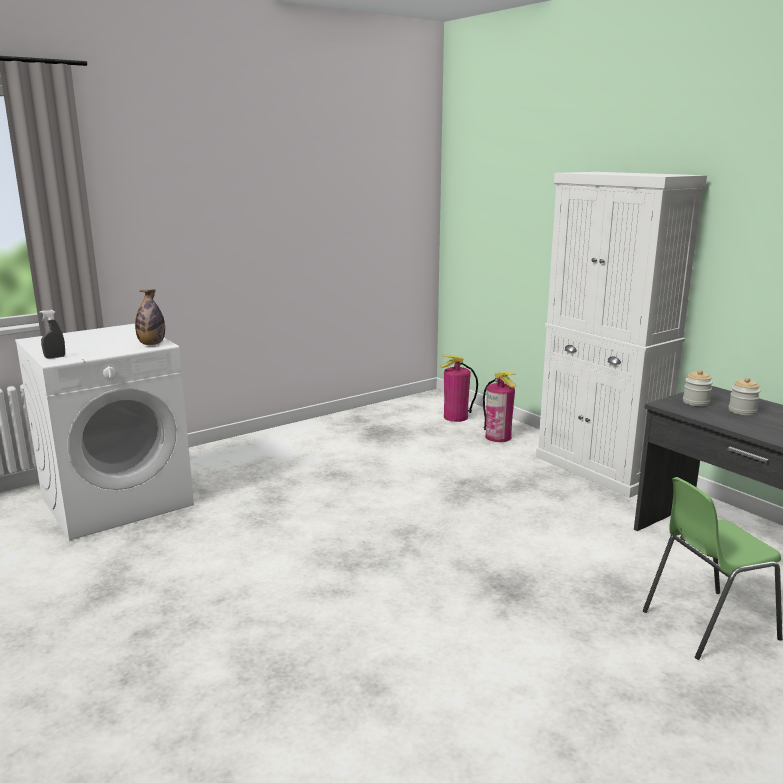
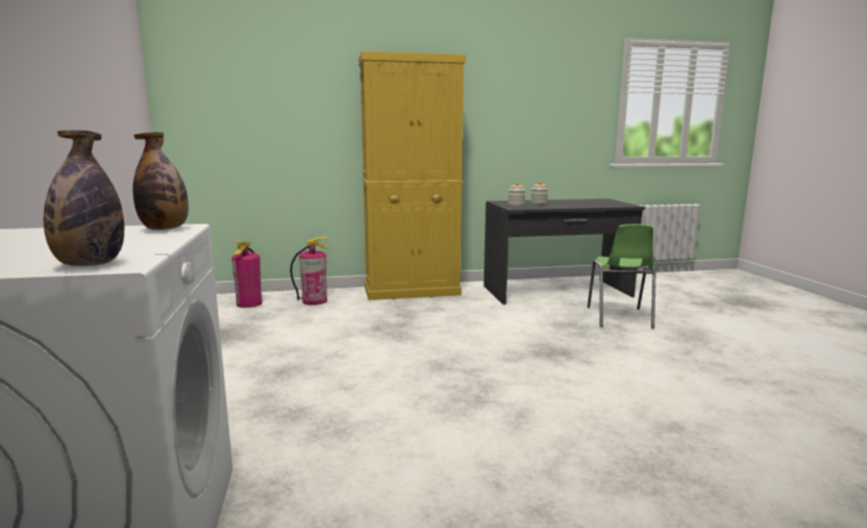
camera: 65 degrees left, 5 degrees down
grey spray bottle [39,310,65,359] -> bottle [44,130,124,266]
white cabinet [536,172,707,498] -> yellow cabinet [359,51,466,300]

